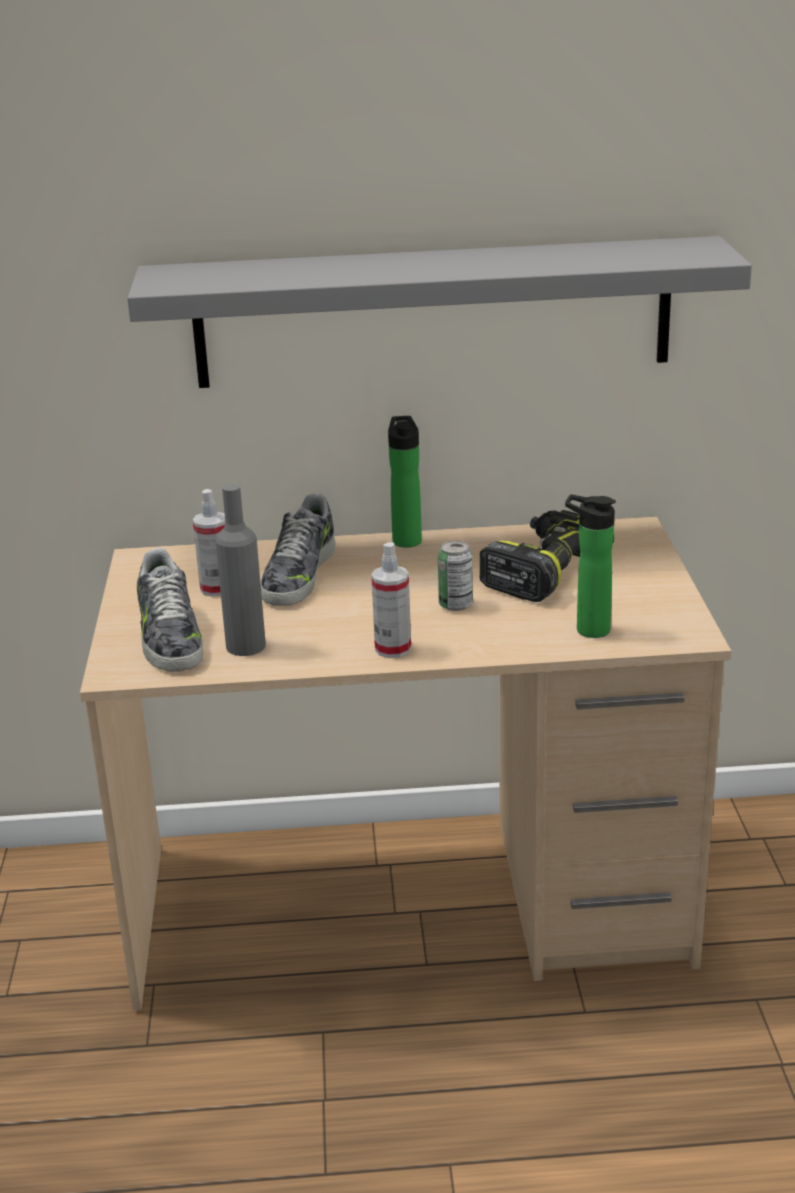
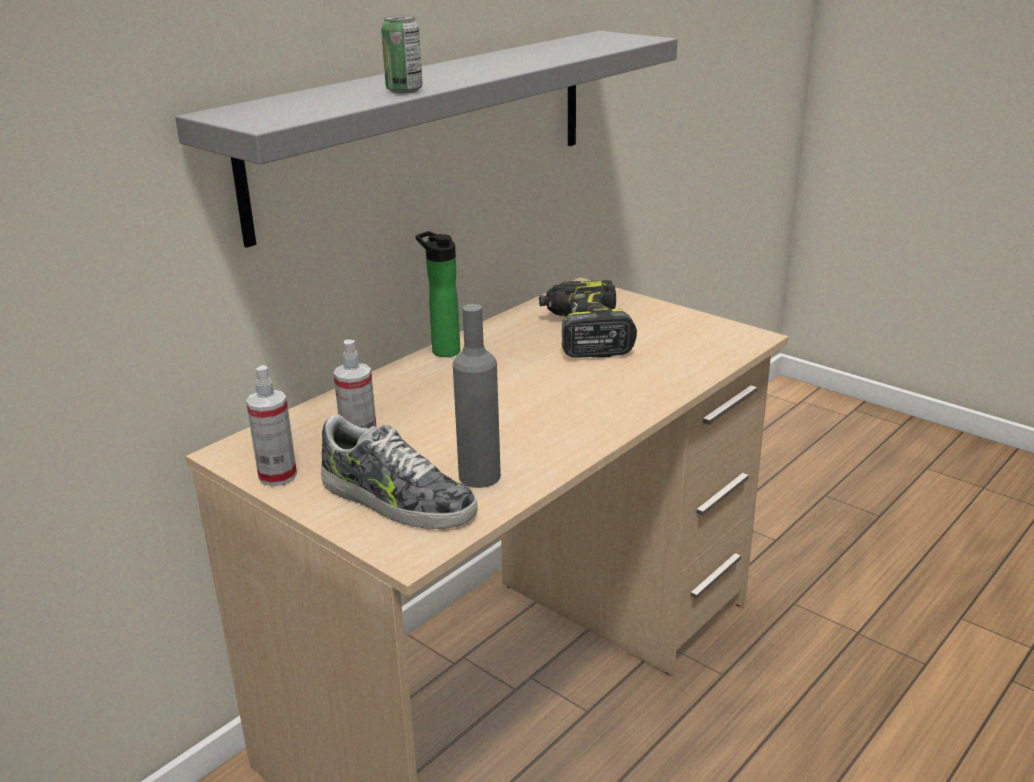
camera: 45 degrees left, 0 degrees up
shoe [260,493,335,606] -> none
spray bottle [371,543,411,658] -> spray bottle moved to [246,365,297,486]
can [438,540,473,611] -> can moved to [381,15,423,93]
bottle [565,494,616,638] -> none

